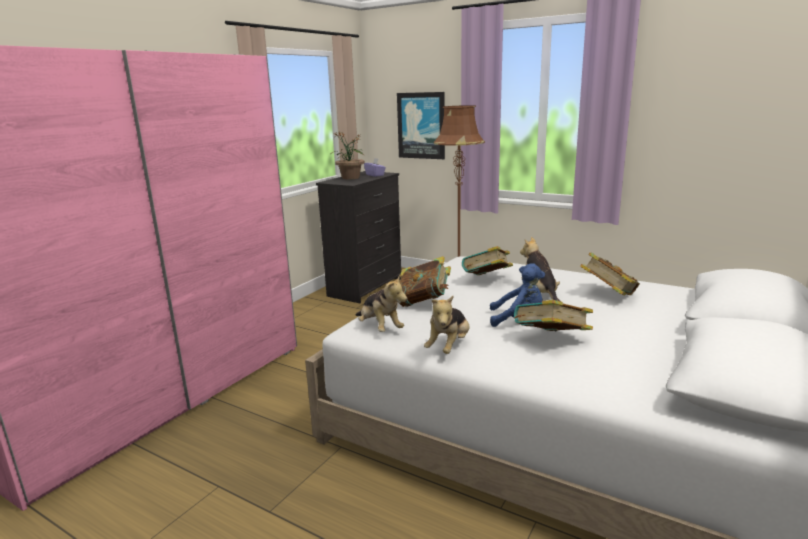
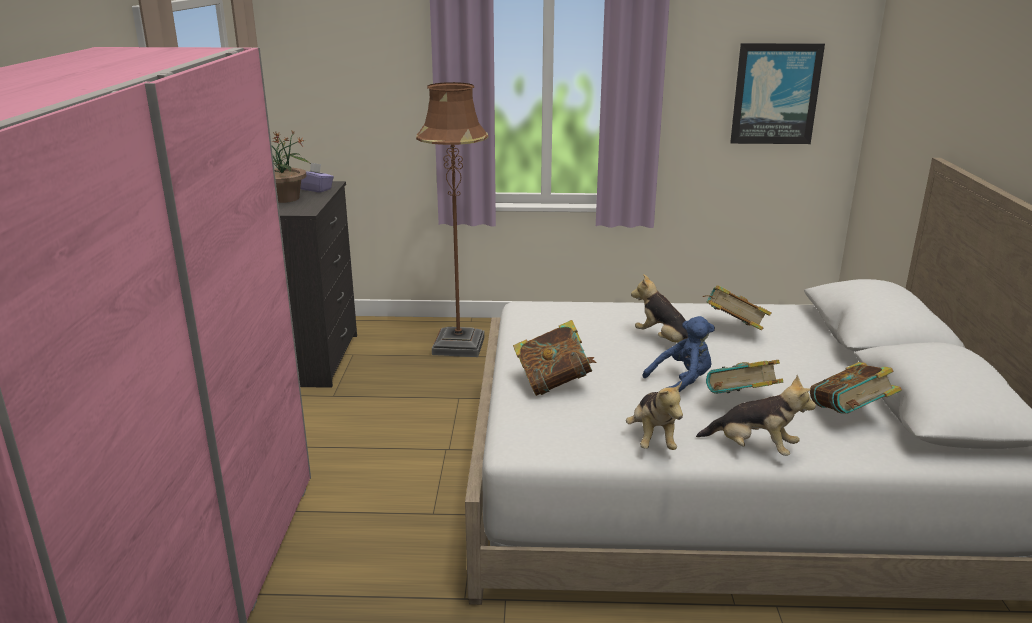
camera: 30 degrees left, 5 degrees up
plush toy [356,274,407,332] -> plush toy moved to [696,375,816,456]
picture [397,92,445,159] -> picture moved to [730,43,825,144]
book [462,246,513,275] -> book moved to [810,362,902,414]

